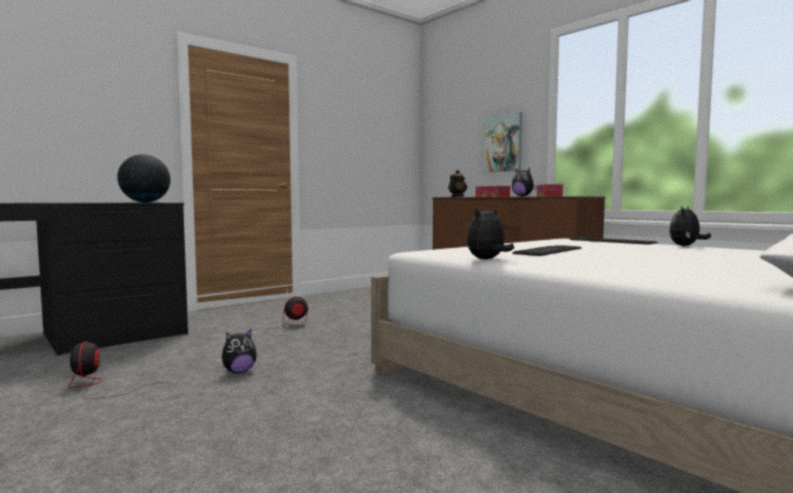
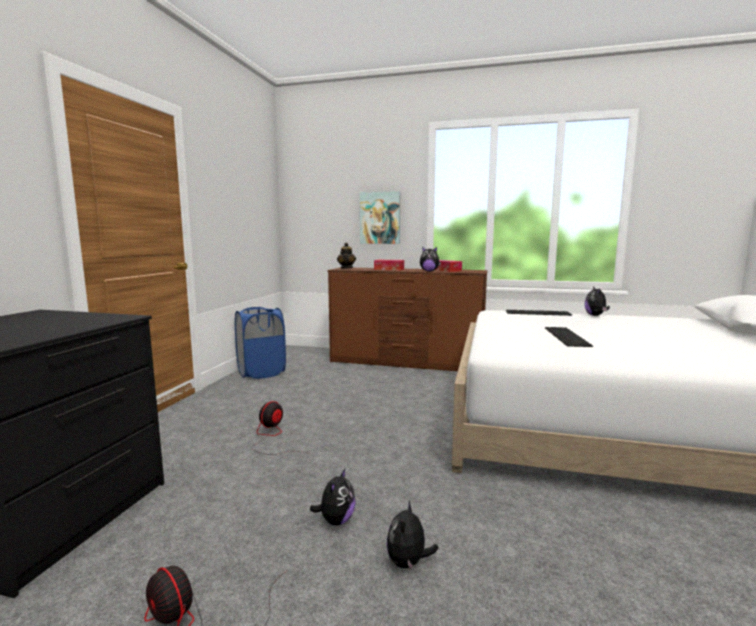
camera: 35 degrees left, 5 degrees up
globe [117,154,171,203] -> none
plush toy [467,207,514,260] -> plush toy moved to [386,501,439,571]
none -> blue laundry basket [235,307,286,379]

